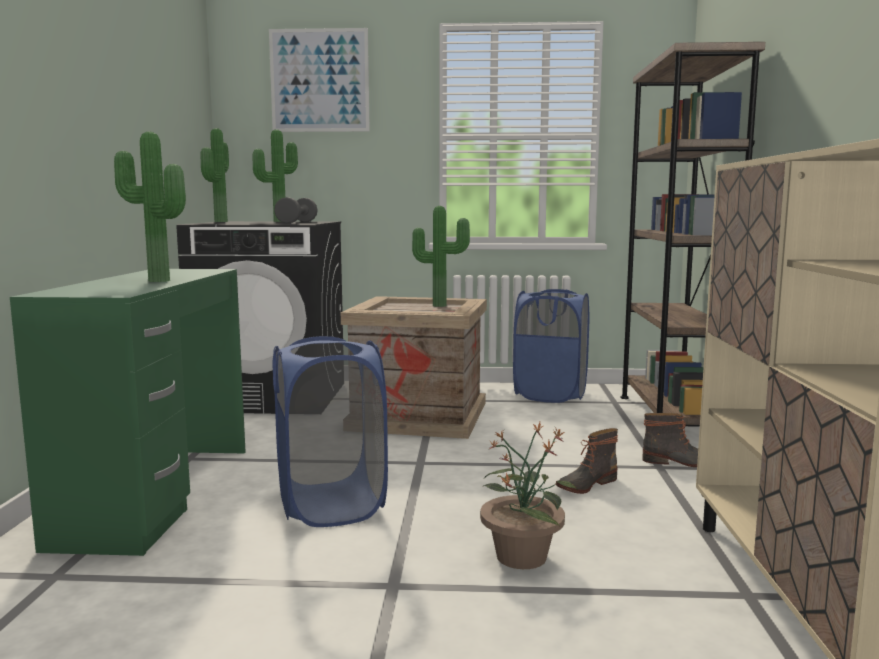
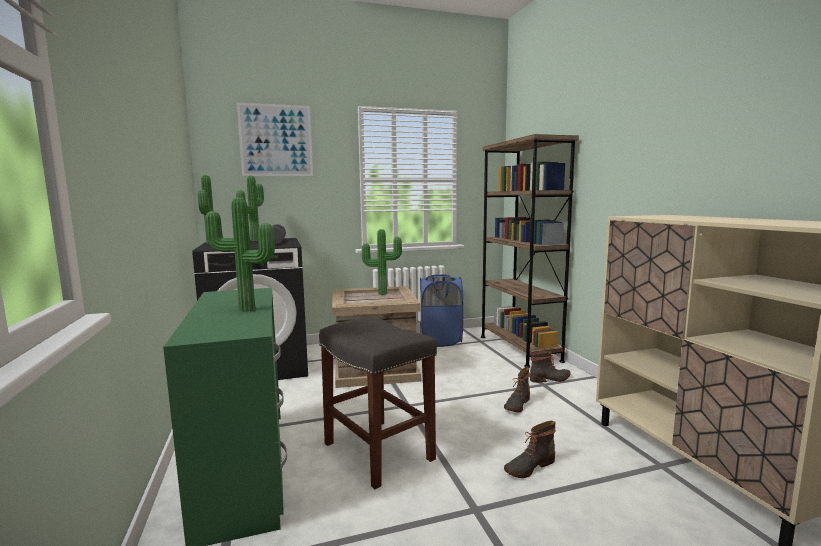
camera: 20 degrees left, 0 degrees up
blue laundry basket [272,336,388,527] -> grey stool [319,317,437,489]
potted plant [480,422,577,569] -> boot [504,421,556,478]

